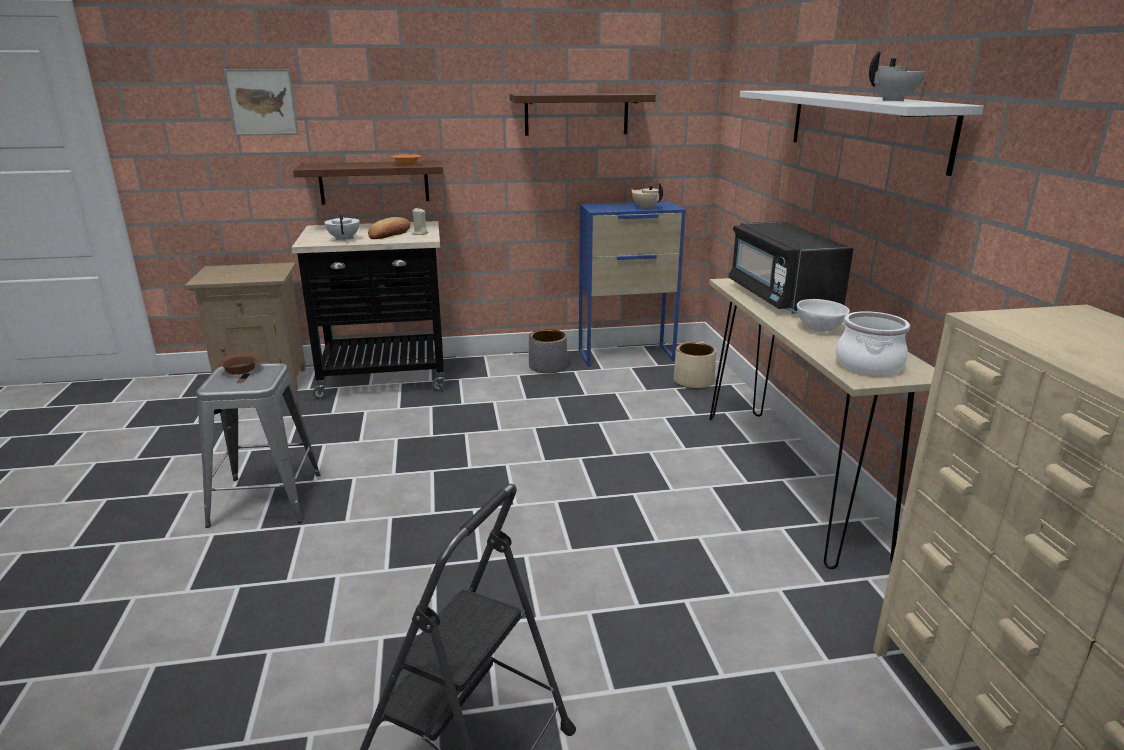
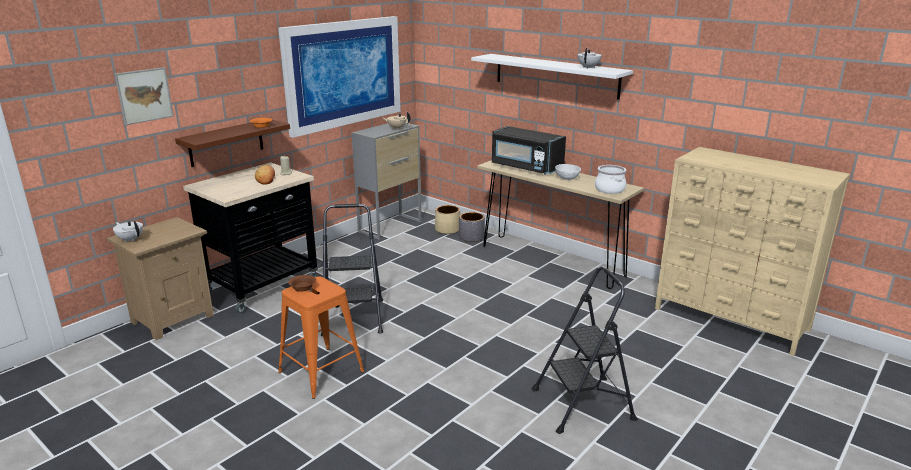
camera: 40 degrees left, 0 degrees up
grey stool [196,363,321,528] -> orange stool [278,277,364,399]
white teapot [324,213,360,241] -> white teapot moved to [113,221,143,242]
brown shelf [509,93,656,136] -> picture [278,16,400,138]
grey planter [529,329,567,374] -> grey planter moved to [459,212,485,242]
blue cabinet [579,201,686,367] -> grey cabinet [352,123,421,239]
none -> black step ladder [321,204,383,336]

